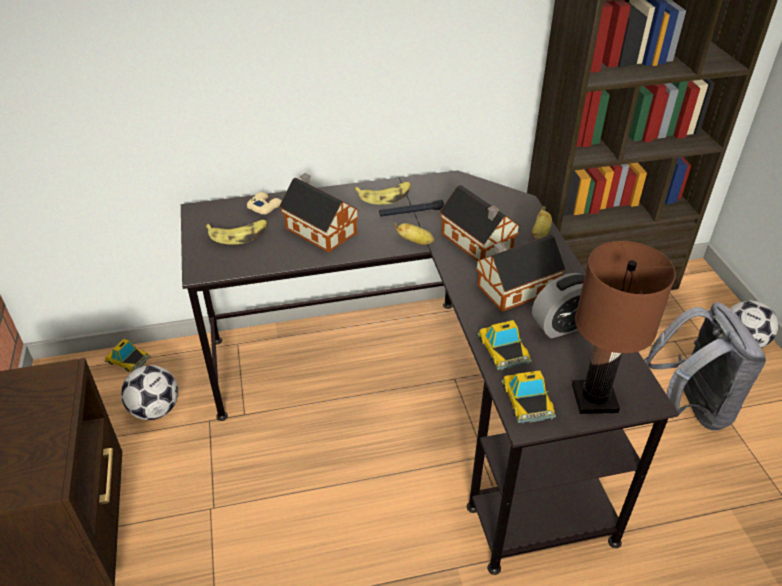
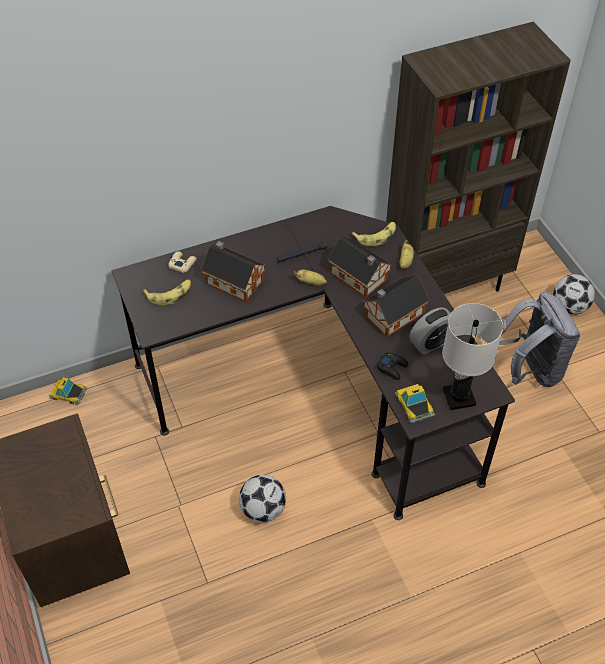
camera: 10 degrees left, 10 degrees up
football [121,365,178,420] -> football moved to [239,475,286,522]
banana [354,182,411,205] -> banana moved to [352,222,396,246]
toy car [477,320,532,370] -> black game controller [376,352,408,380]
brown table lamp [572,241,676,414] -> white table lamp [442,303,503,410]

